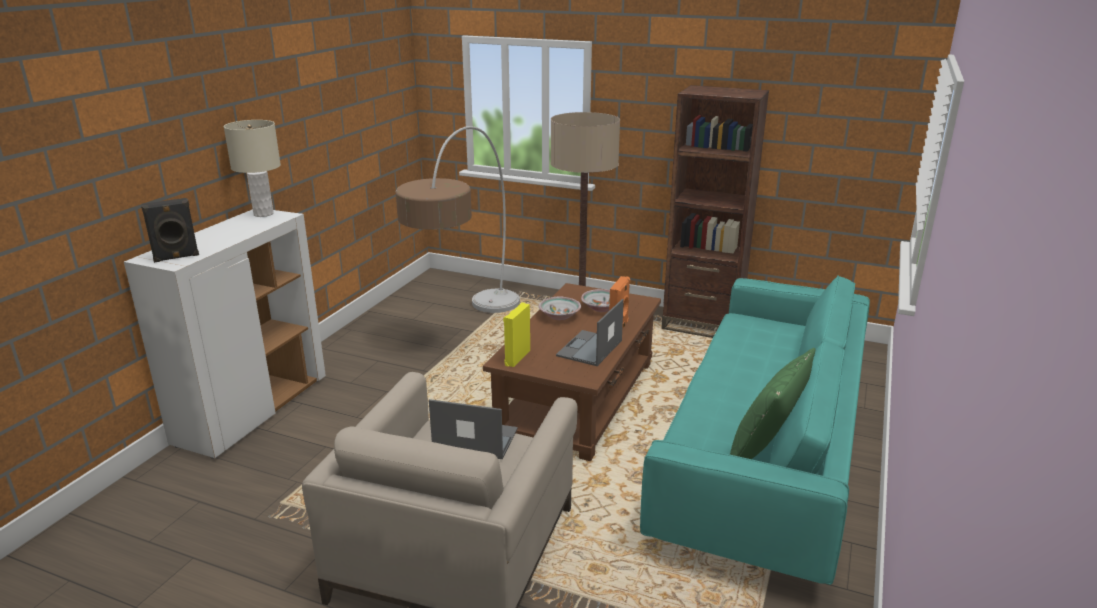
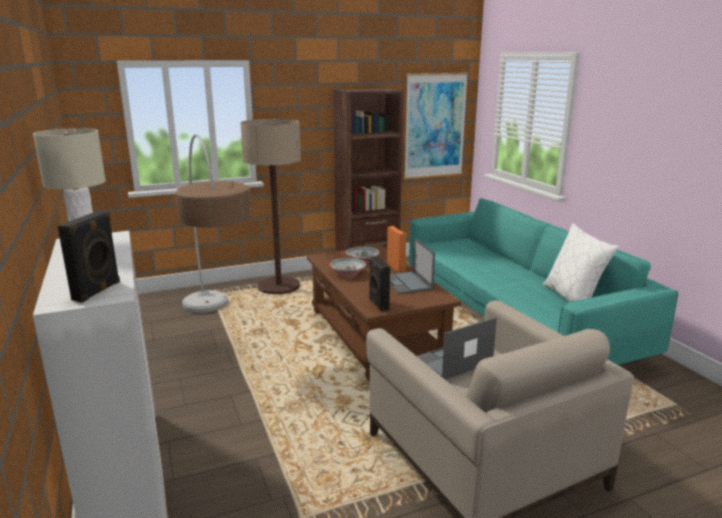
camera: 45 degrees left, 5 degrees down
yellow speaker [503,302,530,367] -> black speaker [369,256,390,312]
green pillow [730,348,815,459] -> white pillow [543,223,619,302]
none -> picture [404,73,468,179]

